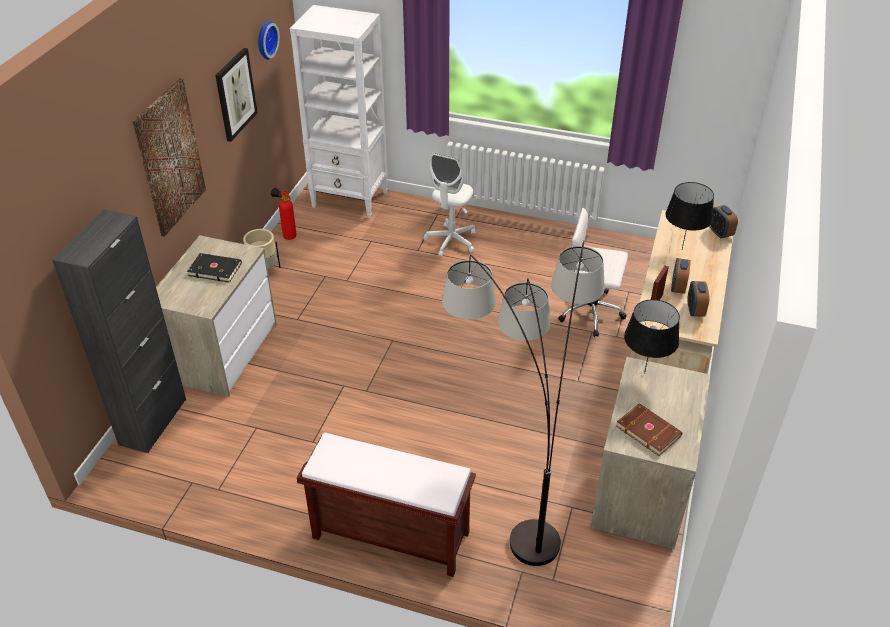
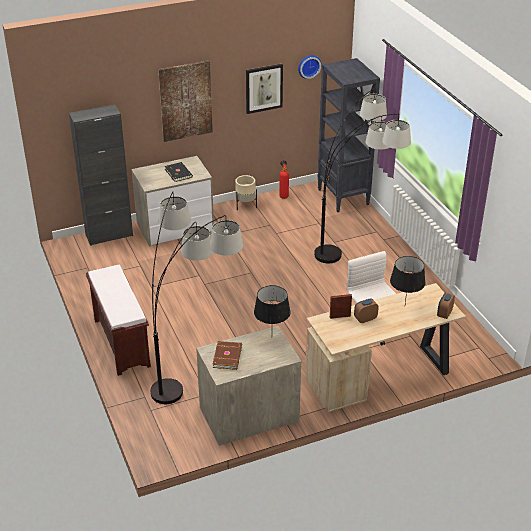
camera: 50 degrees right, 5 degrees down
white bookcase [290,5,388,218] -> black bookcase [317,58,380,212]
white office chair [424,153,476,257] -> floor lamp [314,88,411,263]
alarm clock [687,281,709,317] -> none

